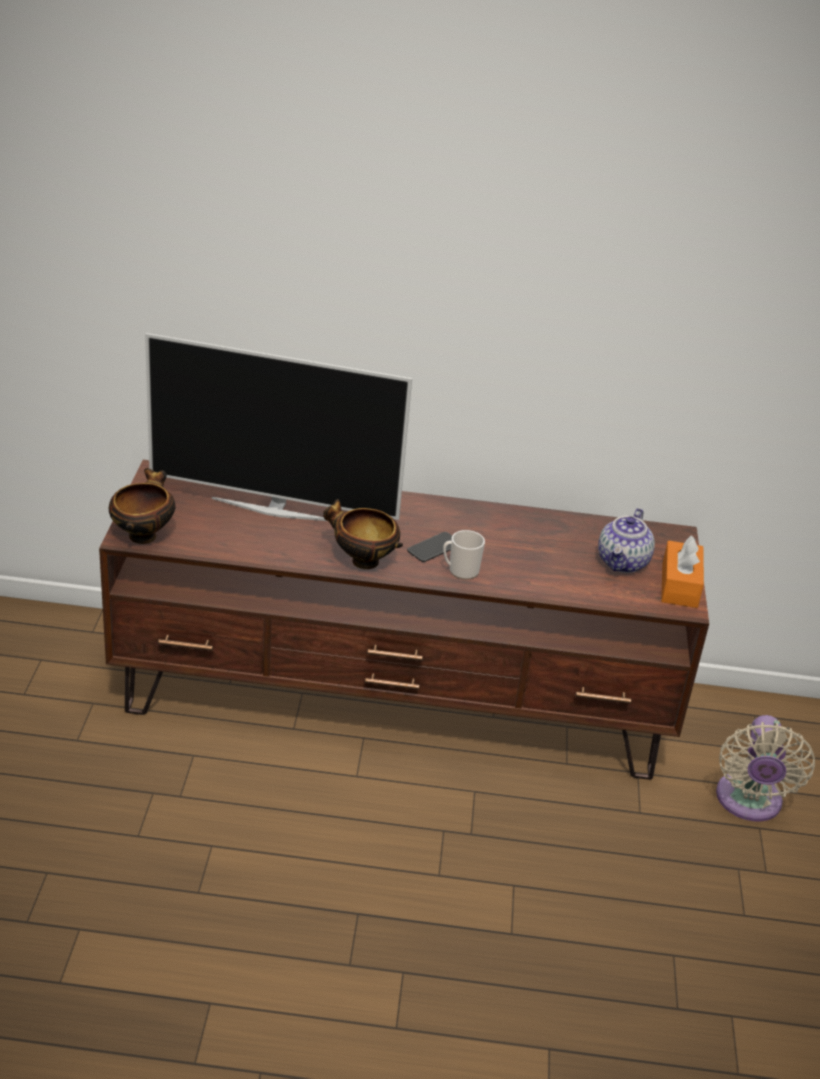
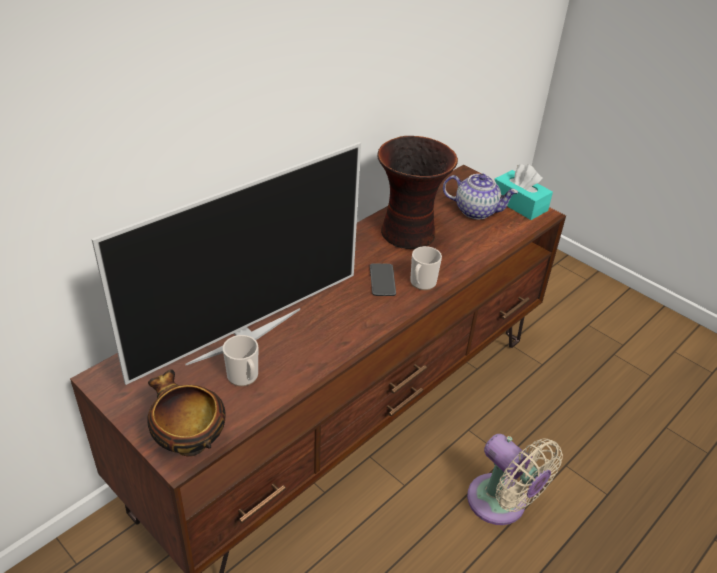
camera: 50 degrees left, 5 degrees up
bowl [323,499,403,569] -> none
teapot [598,508,655,573] -> teapot turned 45 degrees counterclockwise [443,174,518,219]
orange tissue box [661,535,704,608] -> turquoise tissue box [495,164,553,220]
beige fan [716,715,815,822] -> beige fan moved to [467,434,563,525]
none -> mug [223,335,258,386]
none -> vase [377,136,458,249]

